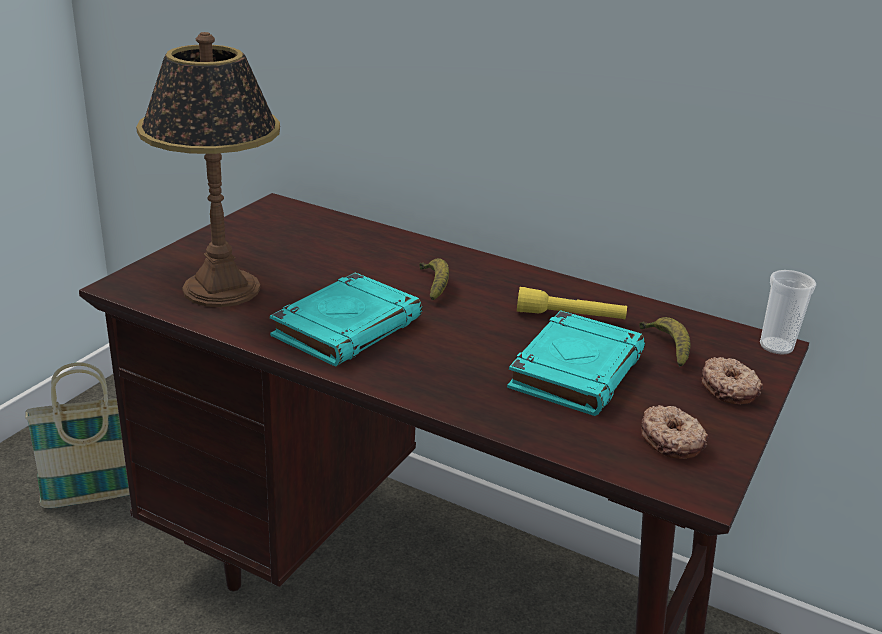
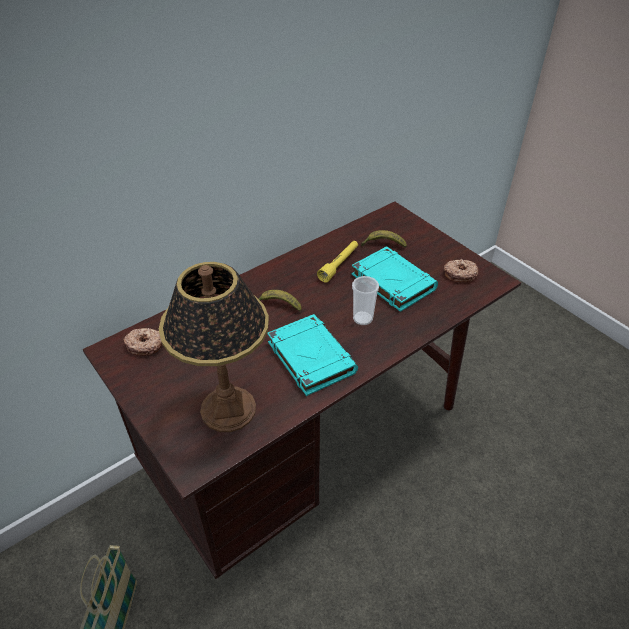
camera: 65 degrees left, 15 degrees up
donut [702,357,763,405] -> donut moved to [123,328,162,356]
cup [760,270,816,355] -> cup moved to [352,276,379,325]

